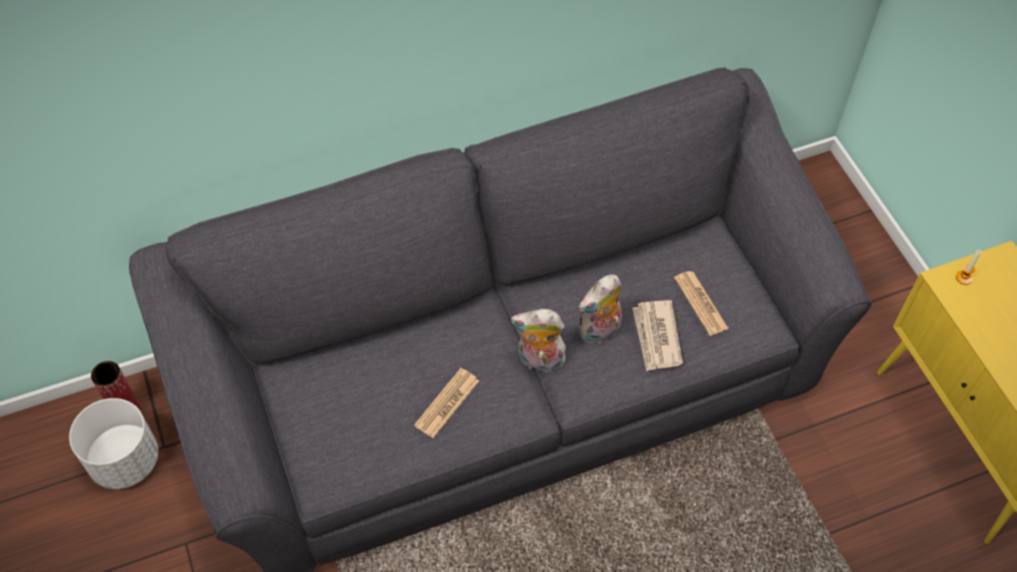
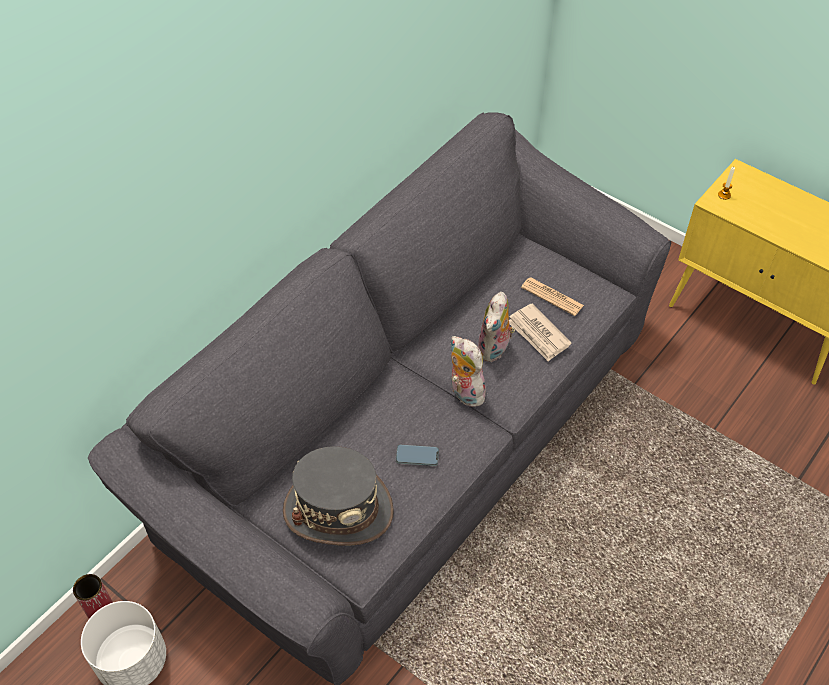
camera: 30 degrees left, 5 degrees down
newspaper [414,368,479,438] -> phone [396,445,439,466]
plush toy [511,309,566,372] -> plush toy turned 75 degrees clockwise [451,336,486,407]
none -> grey hat [283,446,394,546]

